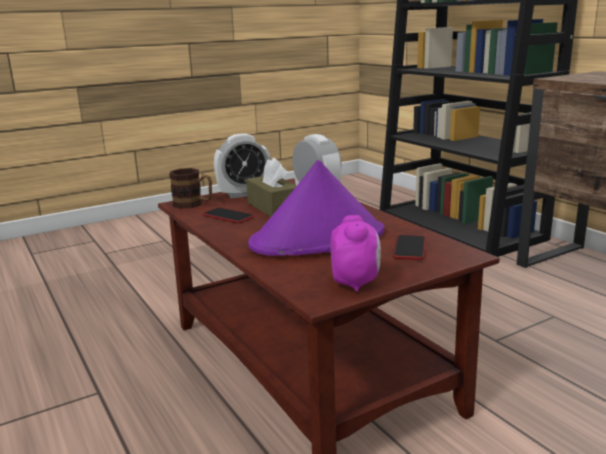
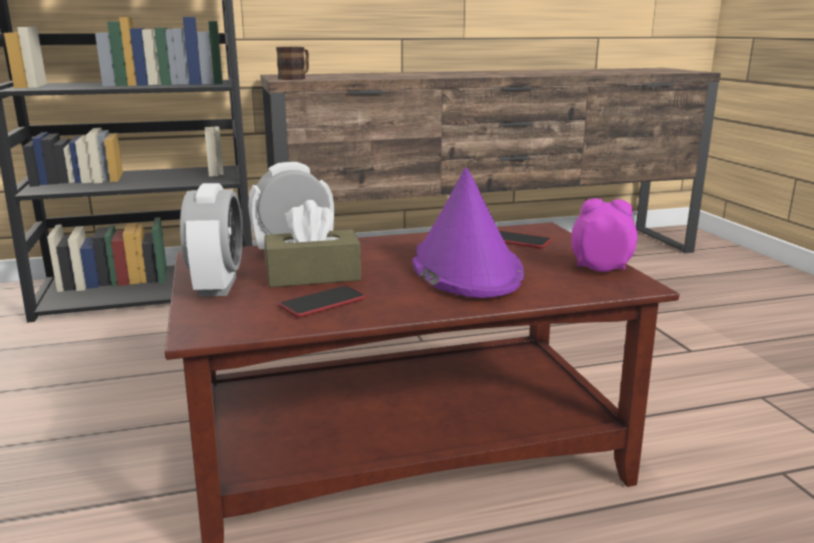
camera: 75 degrees left, 0 degrees up
mug [169,168,212,209] -> mug moved to [276,47,309,80]

